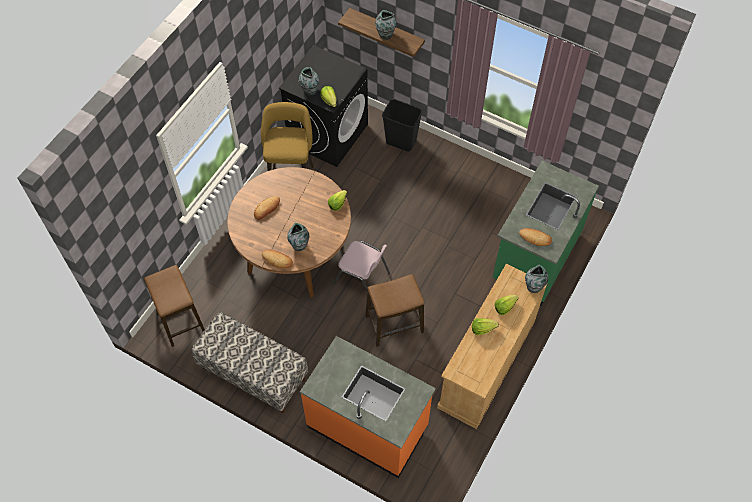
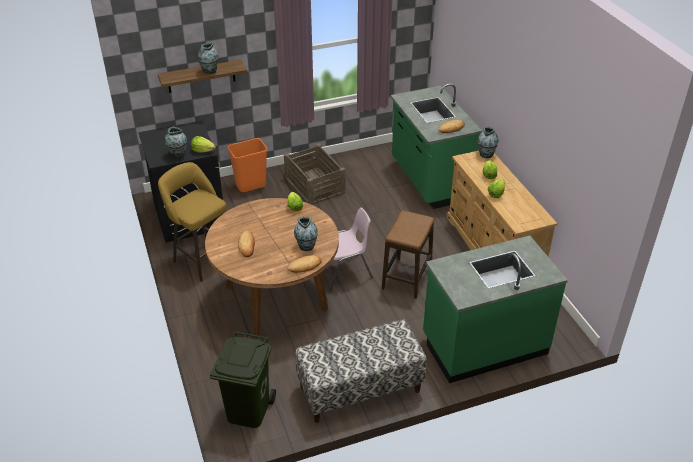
camera: 50 degrees left, 20 degrees down
stool [144,265,205,347] -> green trash can [210,331,276,428]
orange counter [300,336,436,478] -> green counter [423,235,568,383]
black trash can [382,99,423,152] -> orange trash can [228,138,267,192]
none -> crate [284,143,346,205]

